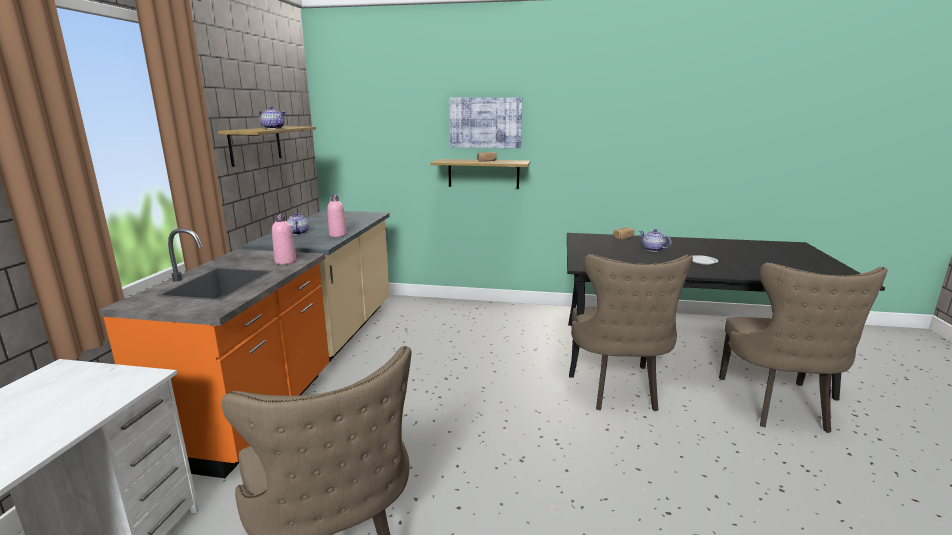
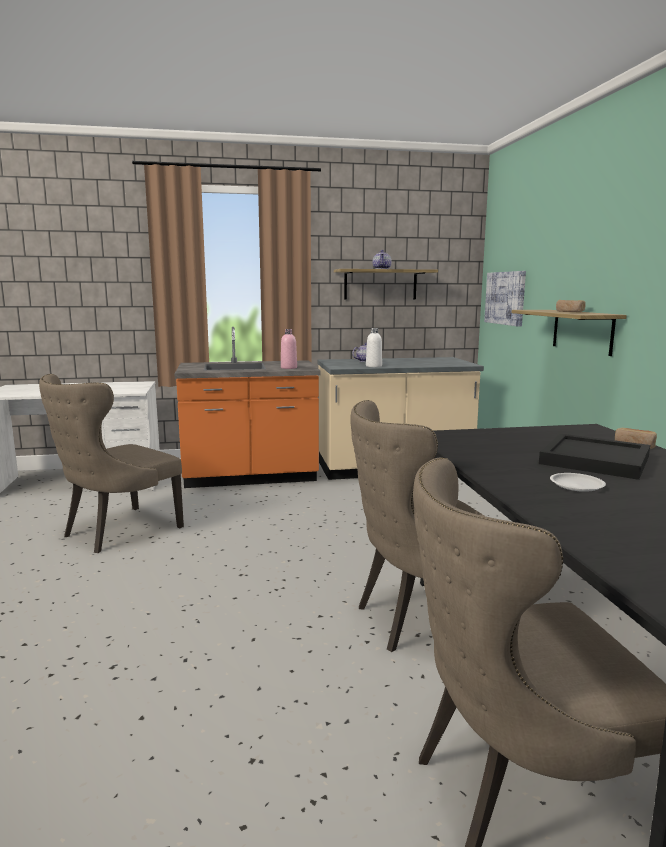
camera: 70 degrees right, 5 degrees down
pink bottle [327,195,347,237] -> white bottle [366,328,382,367]
picture [449,97,522,148] -> picture moved to [484,271,526,327]
teapot [639,229,671,252] -> black tray [539,434,650,480]

